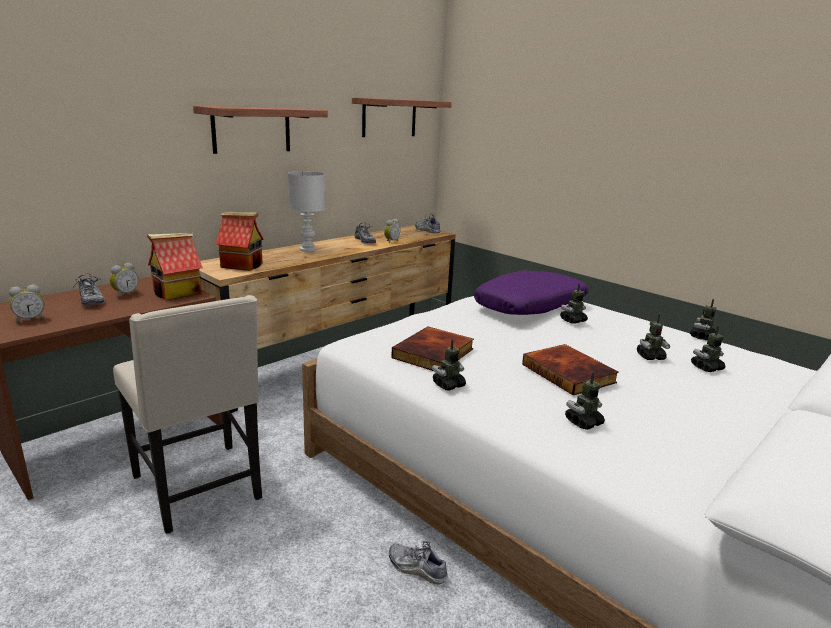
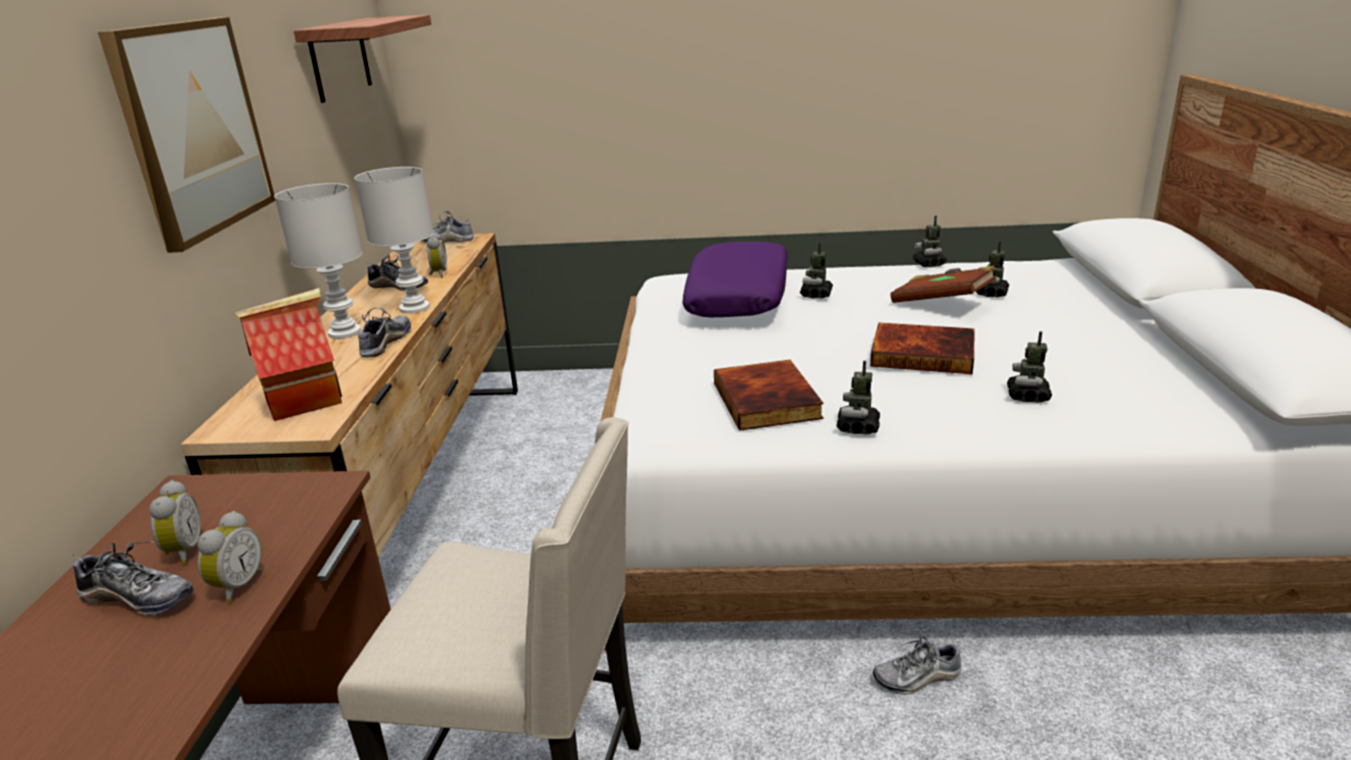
camera: 40 degrees left, 5 degrees up
alarm clock [9,284,45,323] -> alarm clock moved to [197,511,262,603]
toy house [147,233,203,300] -> none
shelf [193,106,328,154] -> picture [98,17,275,253]
toy robot [637,314,670,360] -> brown book [890,266,996,303]
none -> white table lamp [354,167,433,314]
none -> shoe [358,308,411,358]

